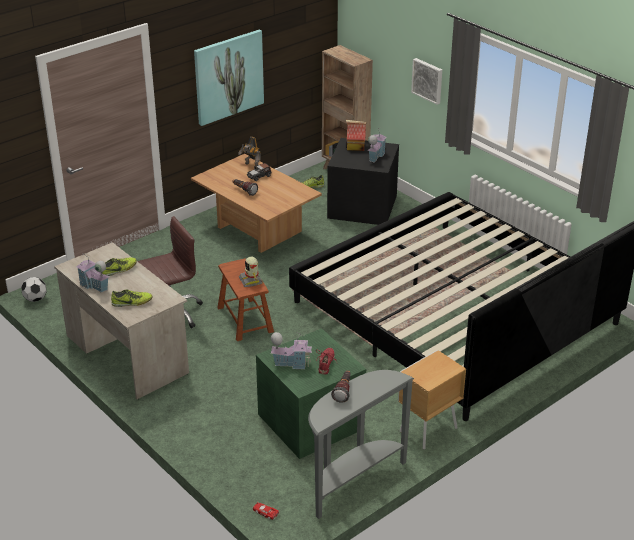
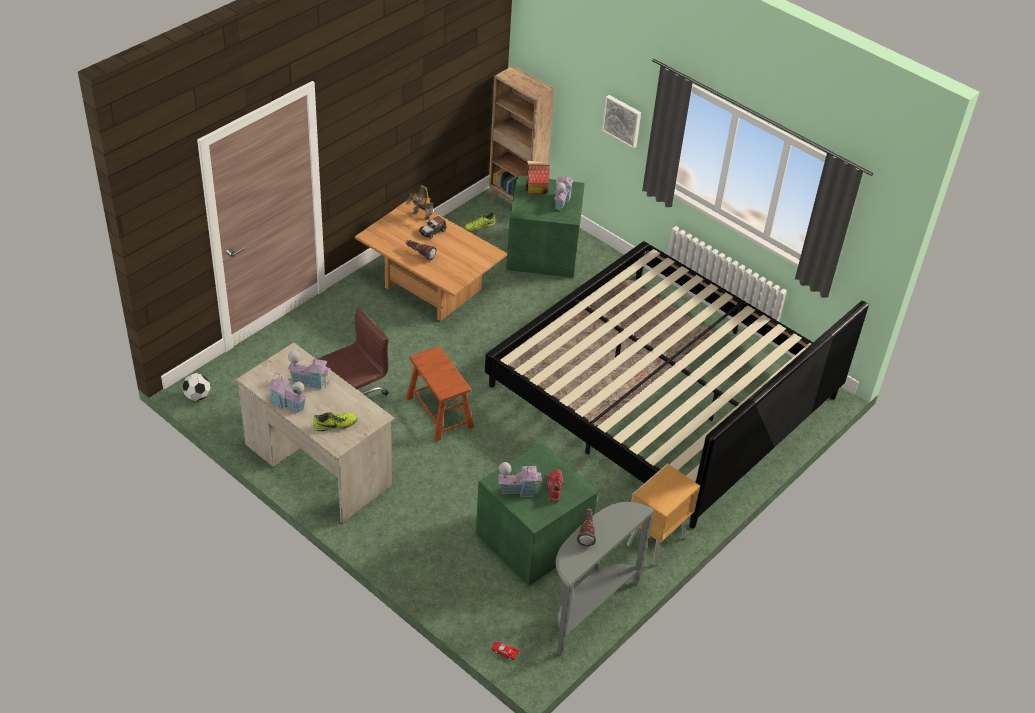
camera: 10 degrees left, 10 degrees up
shoe [101,257,137,276] -> toy house [287,350,331,390]
picture [194,30,264,126] -> none
toy robot [239,257,262,287] -> none
black storage box [327,138,399,225] -> green storage box [506,175,585,278]

